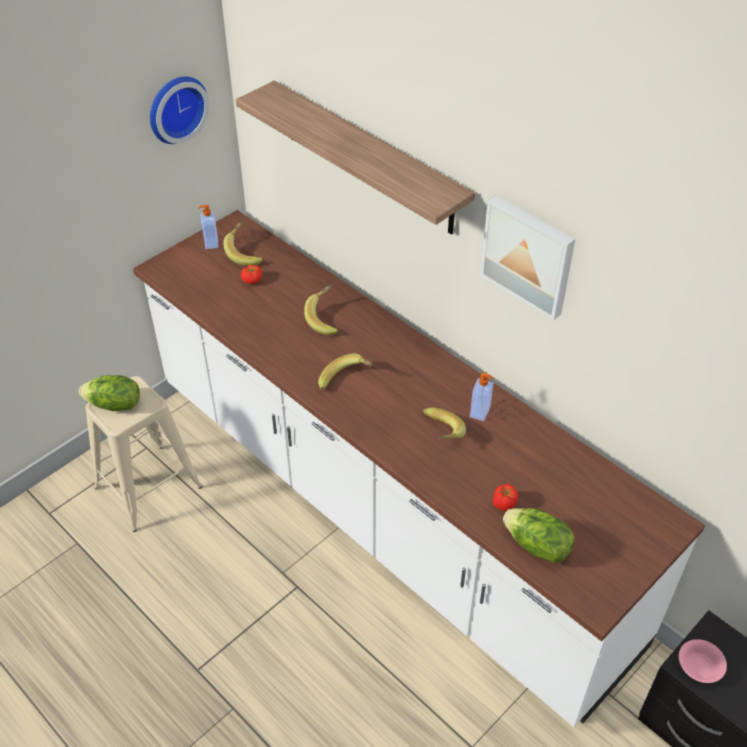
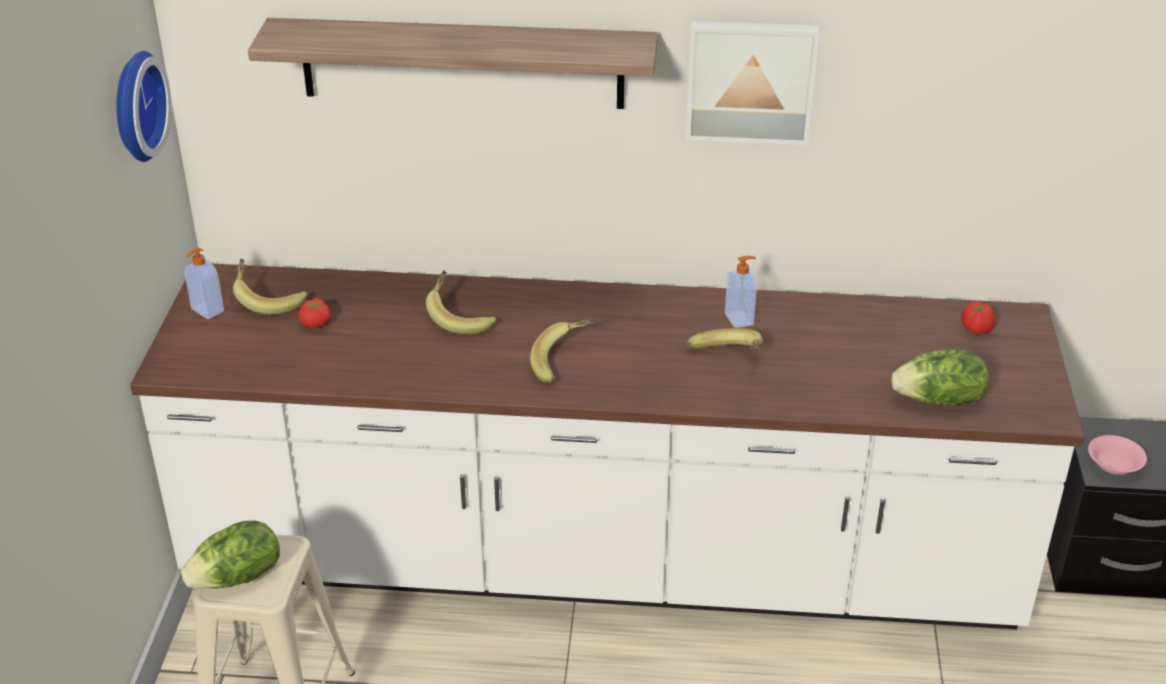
camera: 40 degrees left, 10 degrees down
tomato [493,484,518,511] -> tomato moved to [961,301,995,334]

